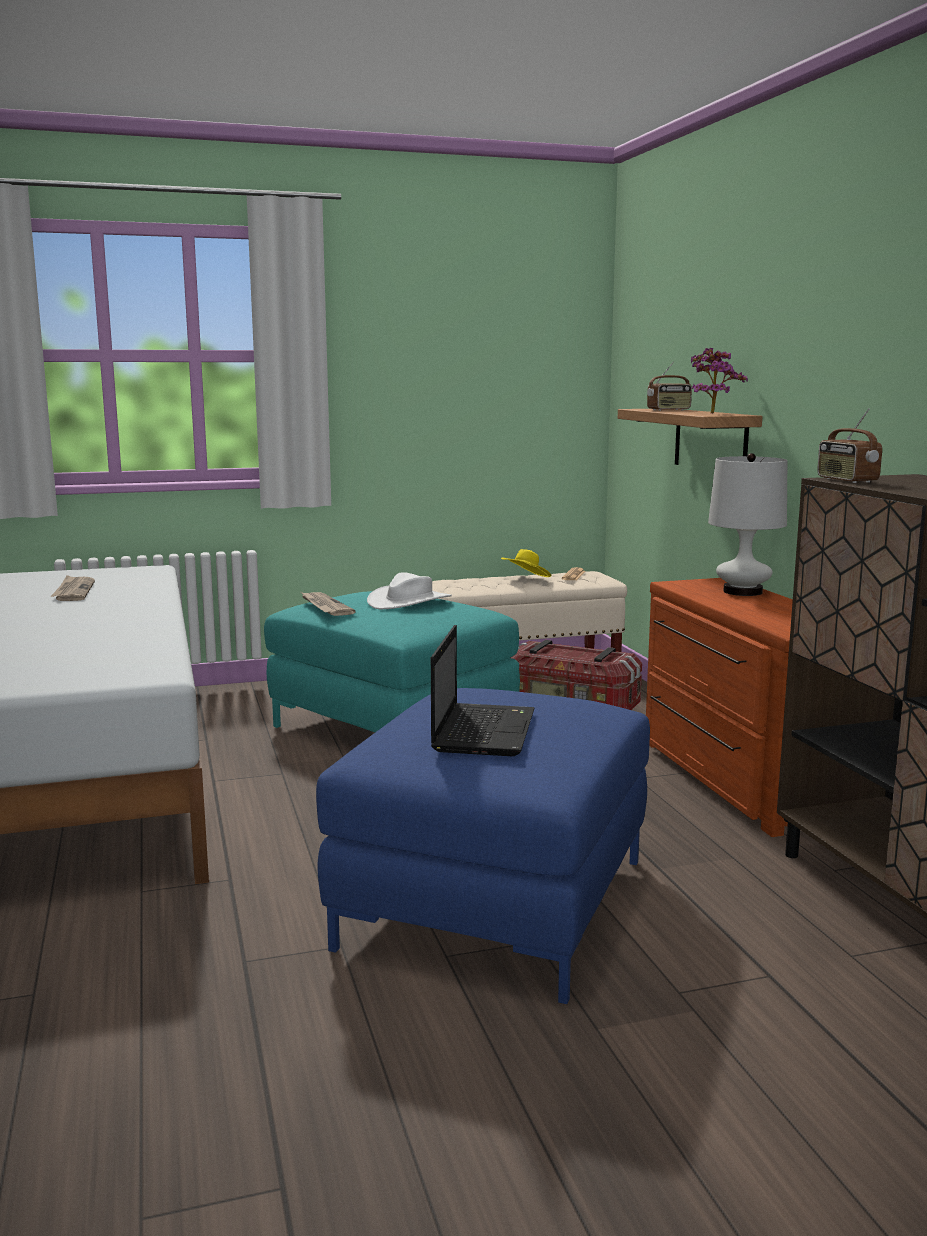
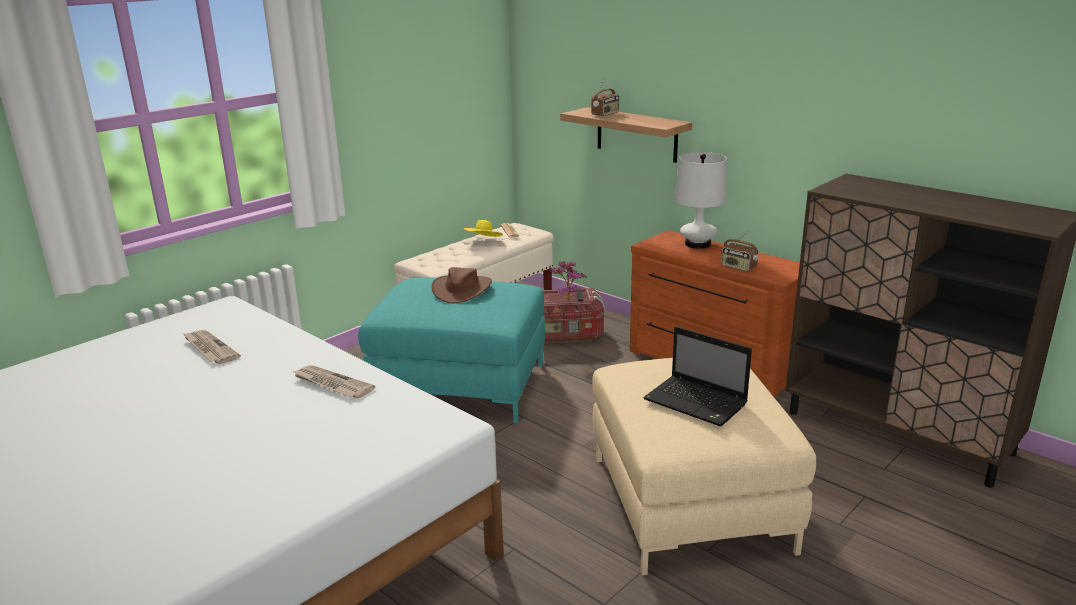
camera: 30 degrees left, 10 degrees up
newspaper [301,592,356,616] -> newspaper moved to [292,365,375,398]
blue ottoman [316,688,650,1004] -> beige ottoman [593,358,816,576]
white hat [367,572,452,609] -> brown hat [432,267,492,303]
laptop [431,625,535,756] -> laptop turned 150 degrees clockwise [643,326,752,427]
potted plant [691,348,748,413] -> potted plant moved to [551,261,587,302]
radio [817,408,882,483] -> radio moved to [721,230,759,271]

